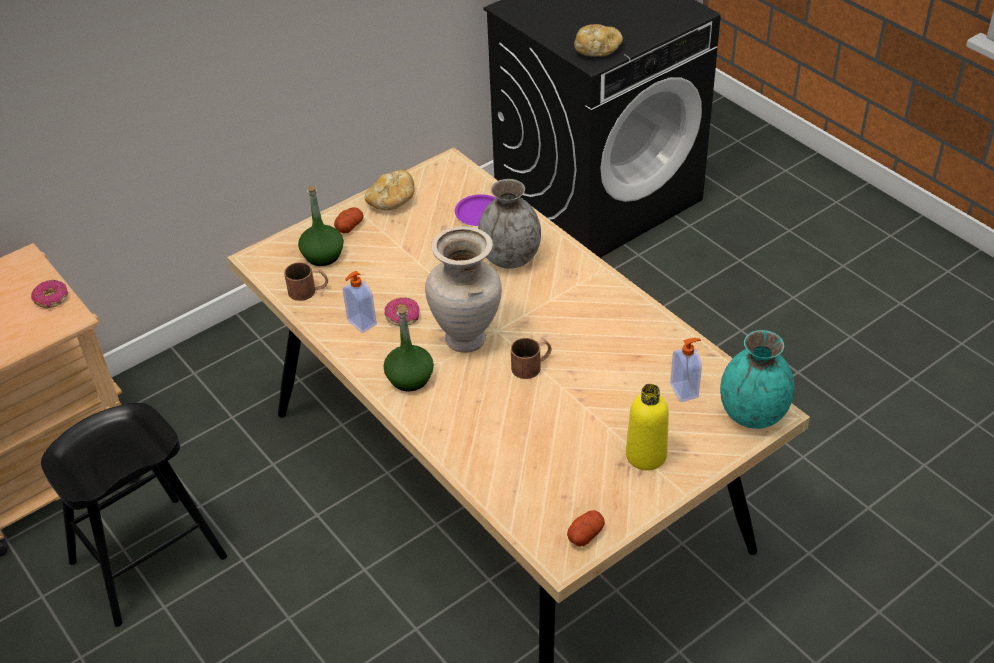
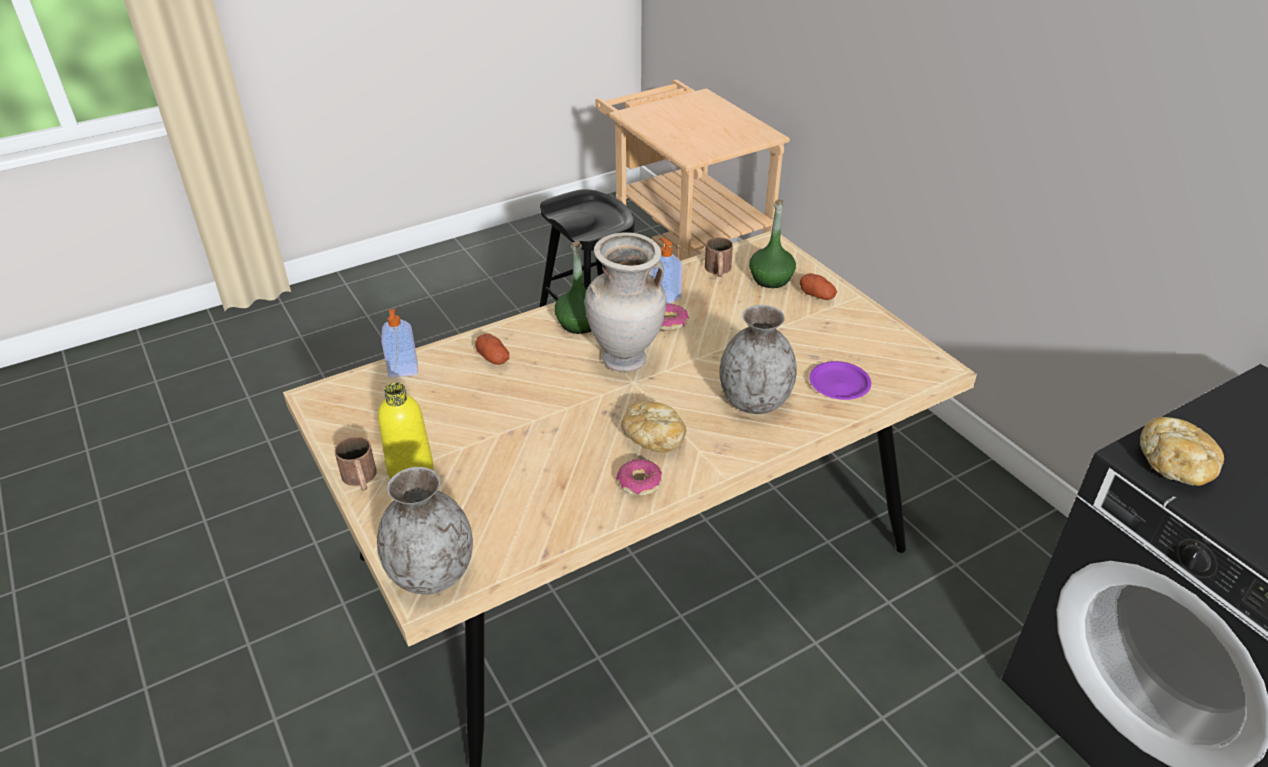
camera: 95 degrees right, 5 degrees down
donut [31,280,68,308] -> donut moved to [616,459,662,496]
bread [365,170,414,210] -> bread moved to [621,401,686,453]
brown mug [511,338,552,379] -> brown mug moved to [334,436,377,491]
potato [567,510,605,546] -> potato moved to [475,333,509,365]
soap dispenser [670,338,702,402] -> soap dispenser moved to [381,309,418,378]
turquoise vase [720,330,794,429] -> grey vase [377,467,473,594]

